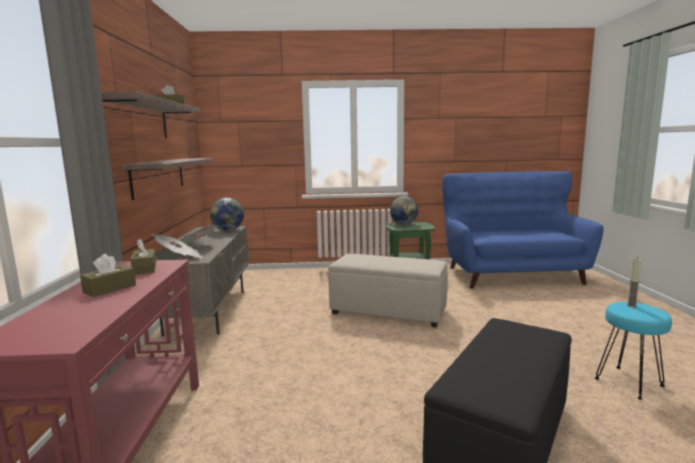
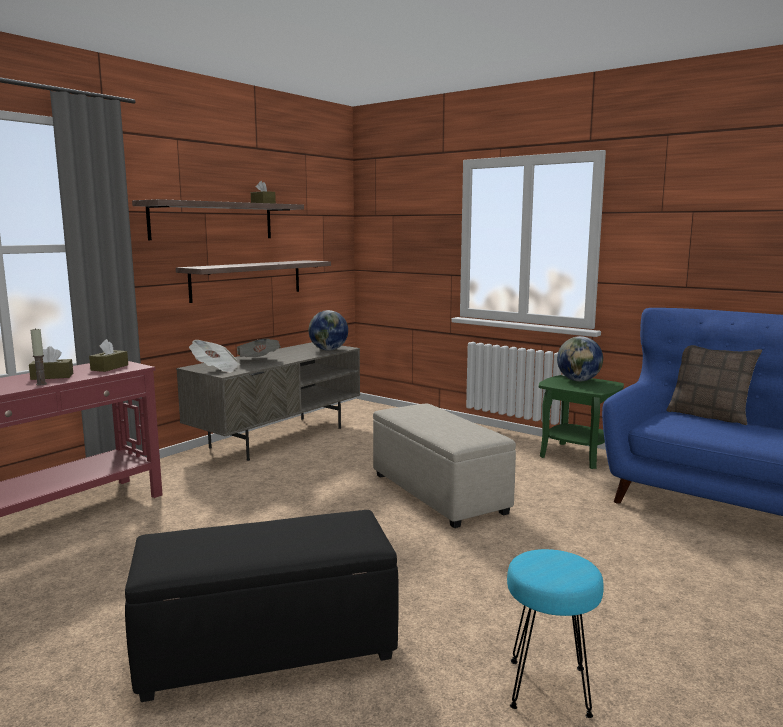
camera: 40 degrees right, 0 degrees up
candle [627,258,642,307] -> candle moved to [30,328,47,385]
none -> pillow [666,345,762,425]

